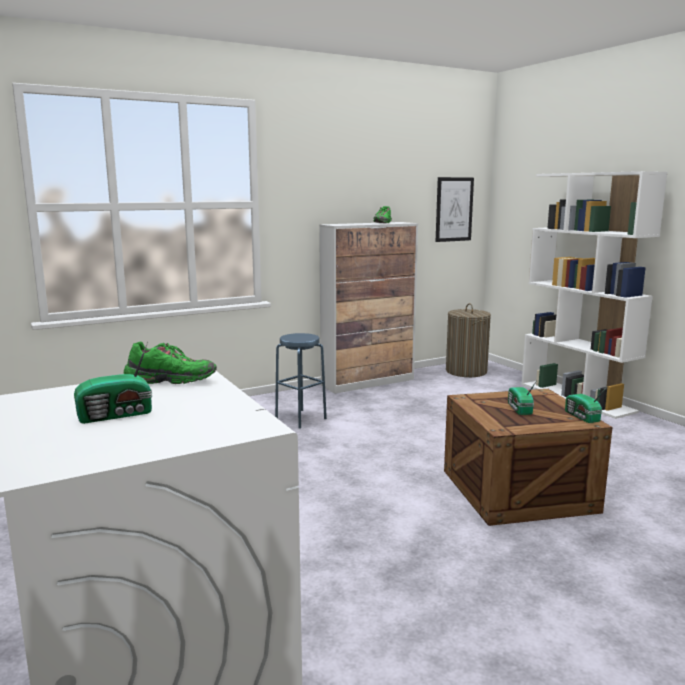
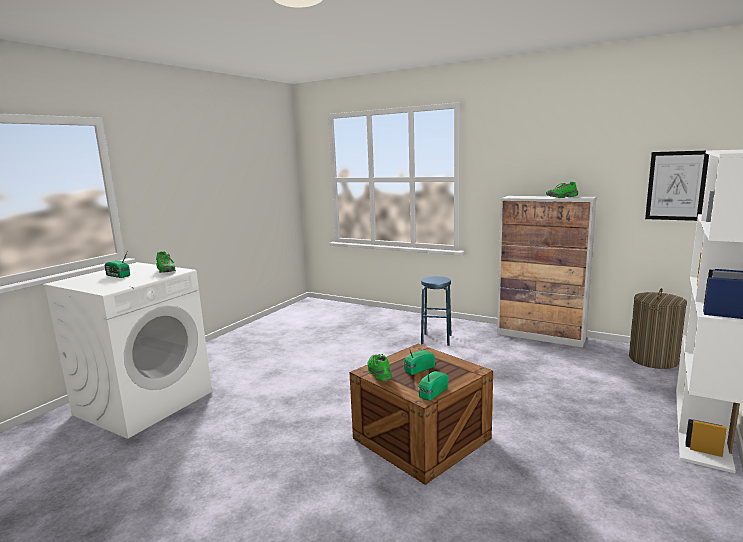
camera: 60 degrees right, 0 degrees up
none -> green shoe [368,354,392,381]

